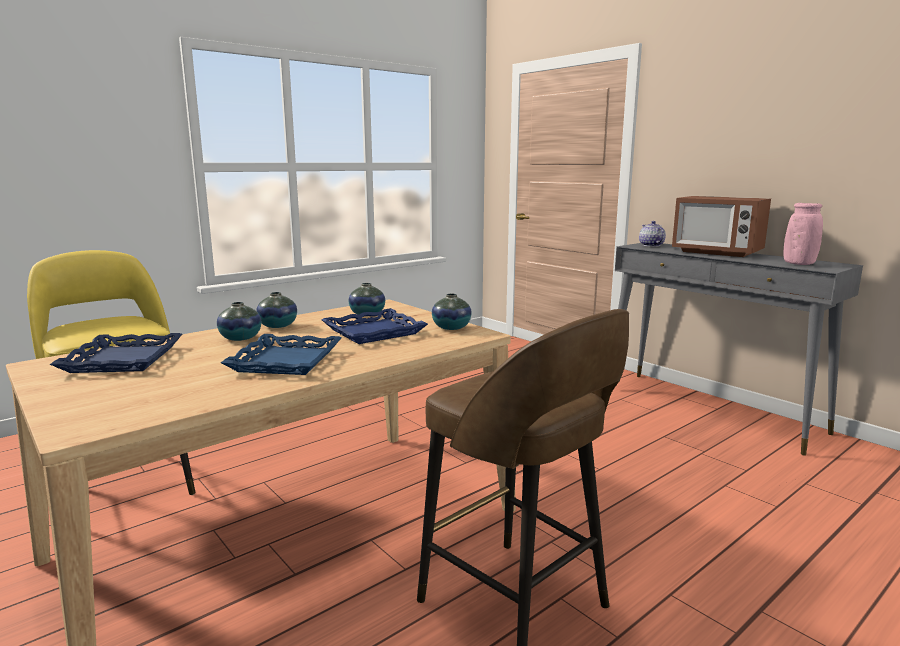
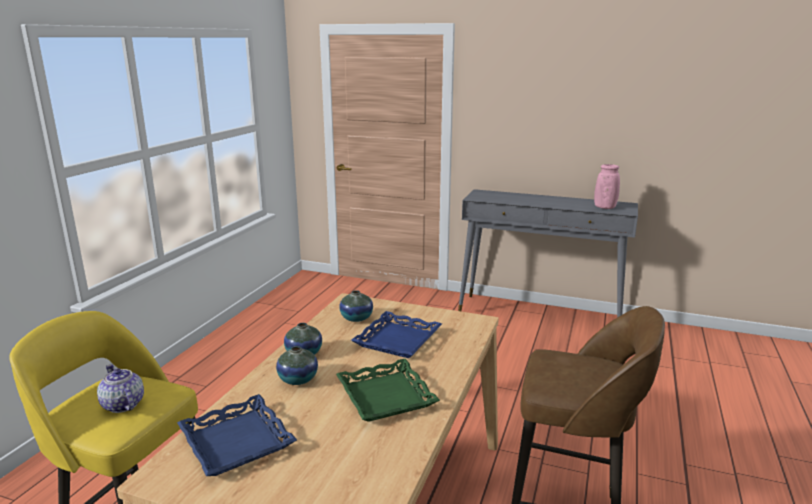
camera: 30 degrees left, 5 degrees up
blue tray [221,334,342,375] -> green tray [336,359,440,422]
vase [432,294,472,330] -> none
teapot [639,221,666,247] -> teapot moved to [97,364,144,413]
microwave [672,196,771,257] -> none

